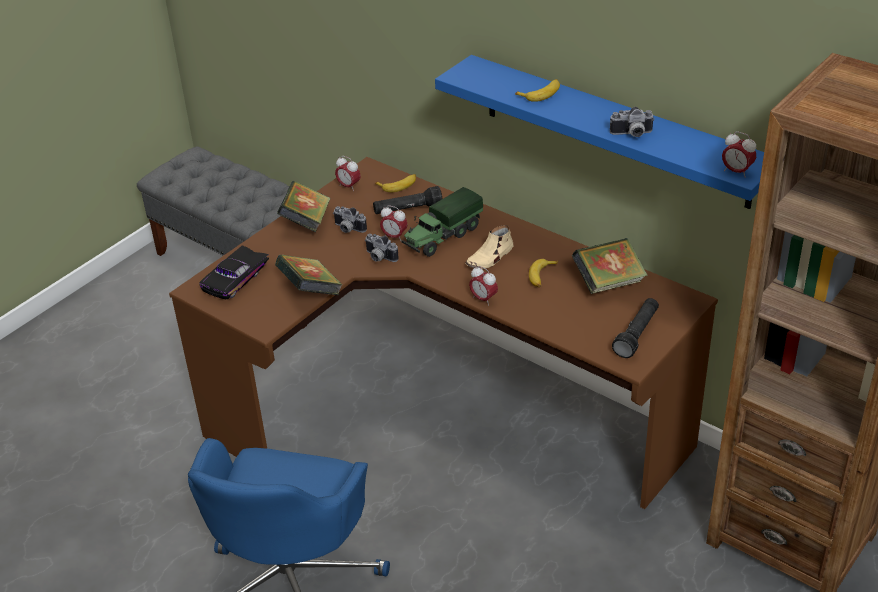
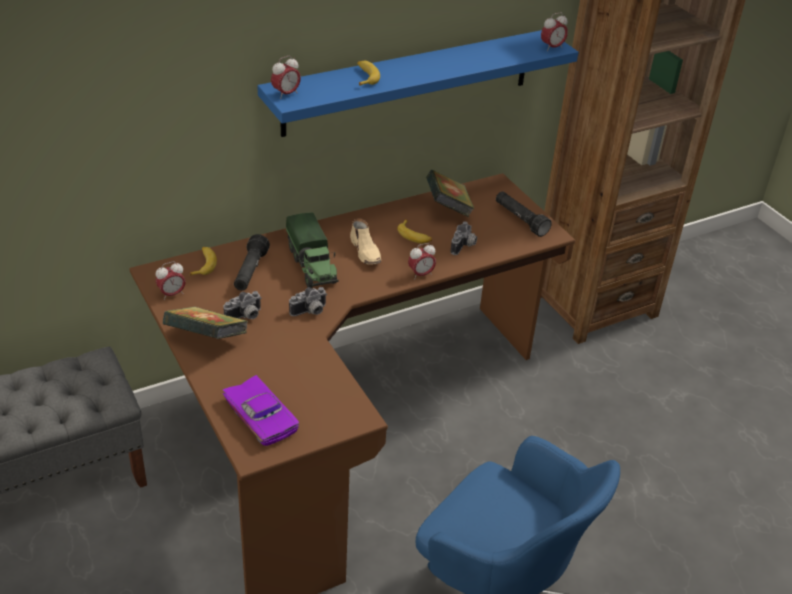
camera: 70 degrees left, 0 degrees up
black toy car [199,245,269,299] -> purple toy car [222,375,299,446]
book [275,255,343,295] -> none
alarm clock [380,205,407,240] -> alarm clock moved to [271,56,301,99]
camera [610,107,655,137] -> camera moved to [451,221,477,255]

